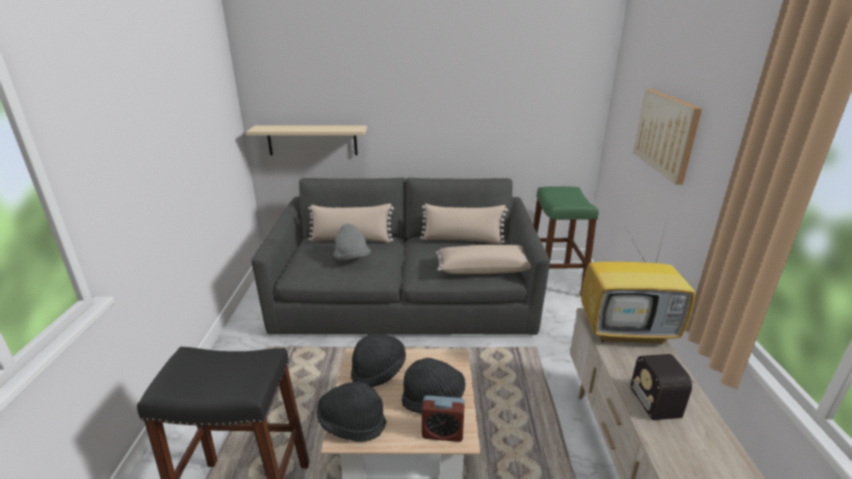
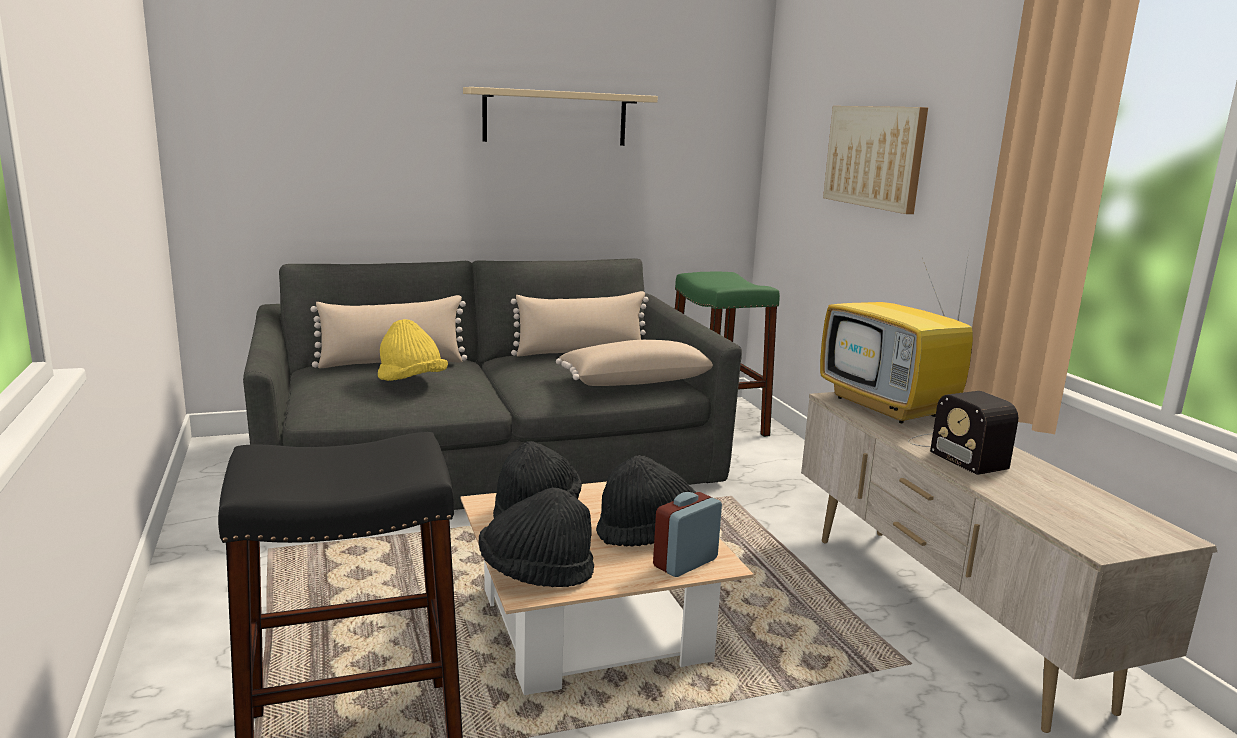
camera: 20 degrees left, 10 degrees down
beige shelf [246,125,367,155] -> beige shelf moved to [463,87,658,146]
grey hat [334,224,371,260] -> yellow hat [378,319,448,381]
alarm clock [422,395,465,442] -> alarm clock turned 150 degrees clockwise [653,492,722,577]
television [581,221,695,344] -> television turned 75 degrees clockwise [820,252,973,424]

